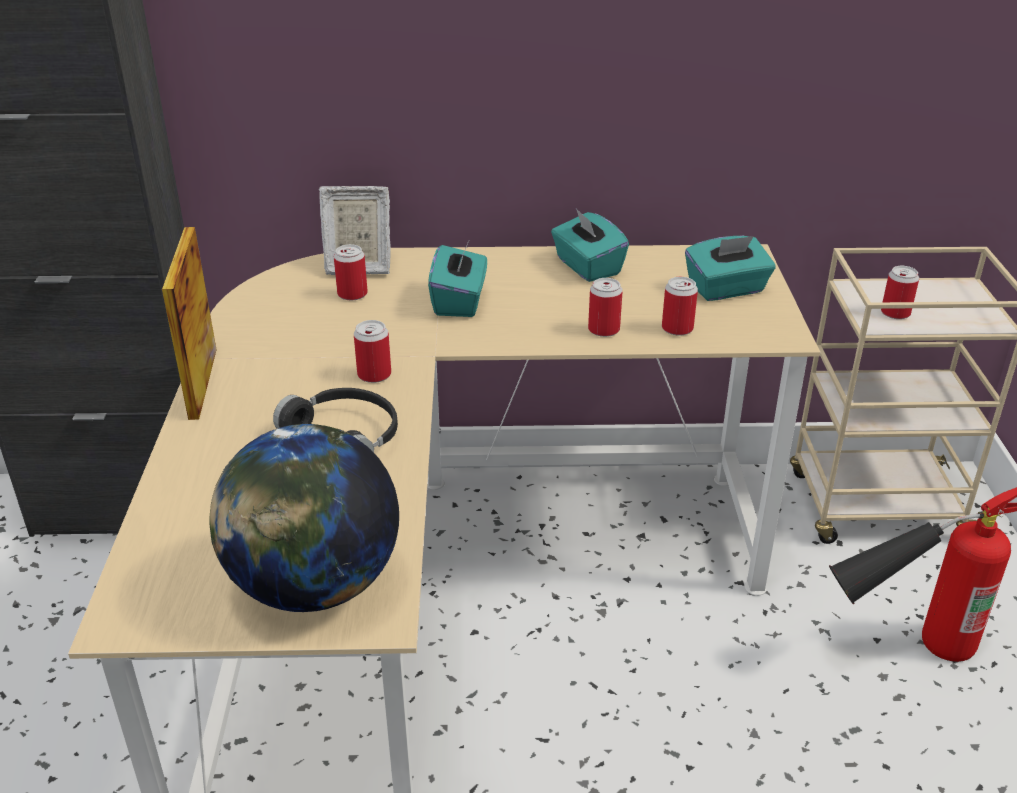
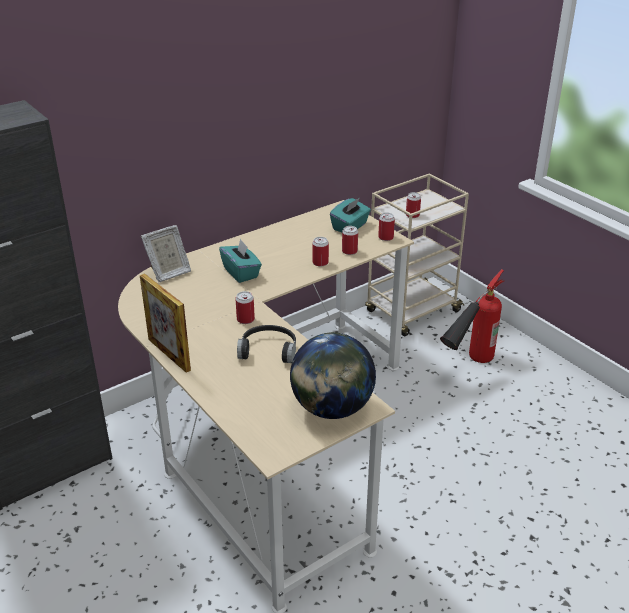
camera: 35 degrees left, 0 degrees up
can [334,244,368,300] -> can moved to [378,213,395,241]
turquoise tissue box [551,209,629,282] -> none

